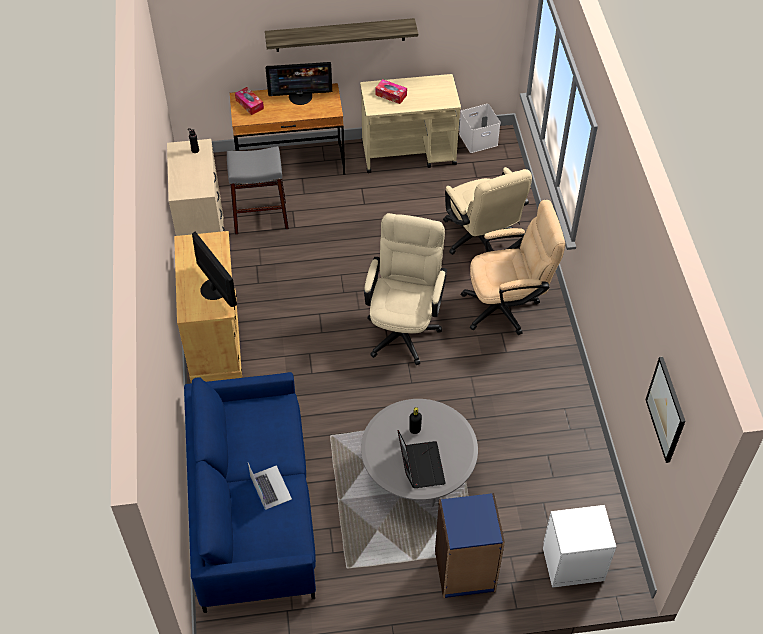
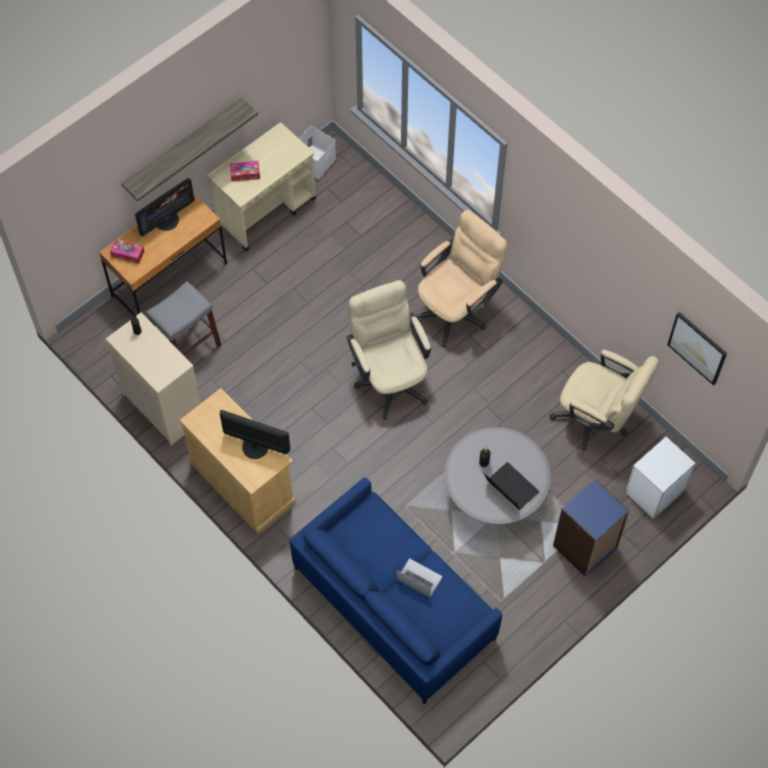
camera: 35 degrees left, 10 degrees up
beige office chair [443,167,532,254] -> beige office chair moved to [550,350,659,450]

